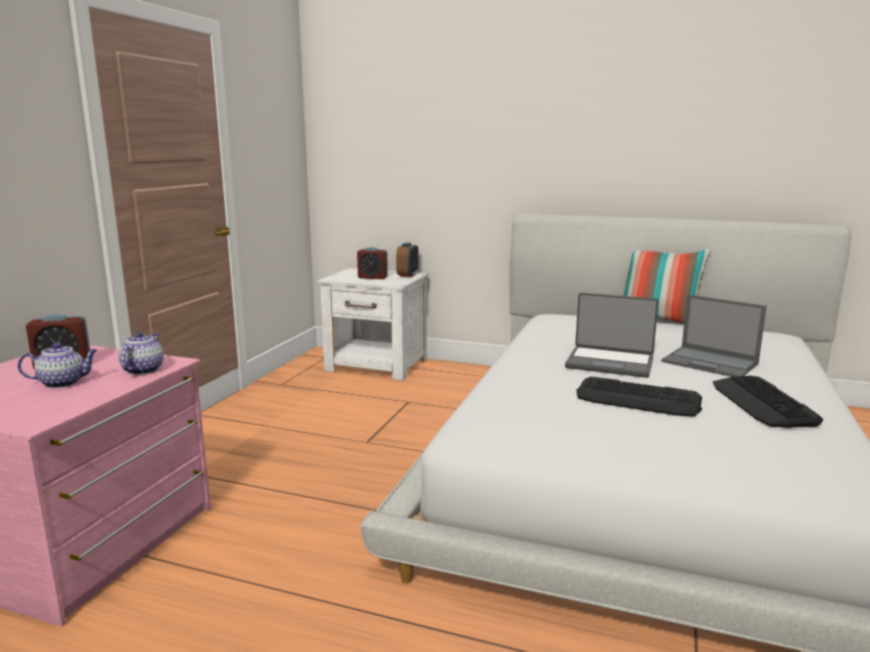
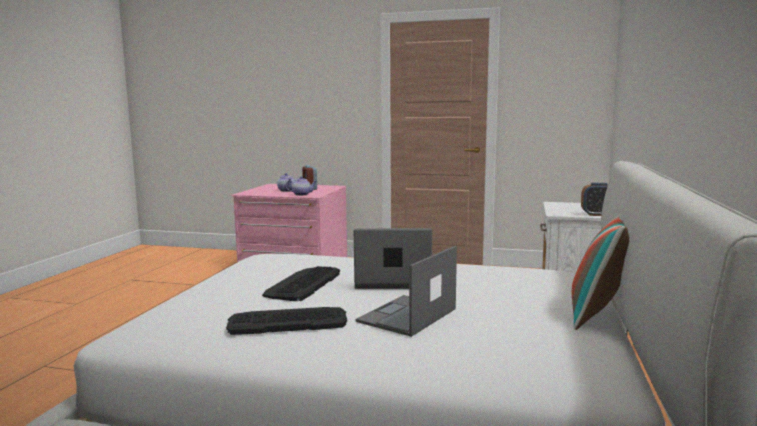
camera: 85 degrees right, 5 degrees down
alarm clock [357,247,388,279] -> none
laptop [565,293,659,378] -> laptop turned 75 degrees clockwise [354,228,432,289]

